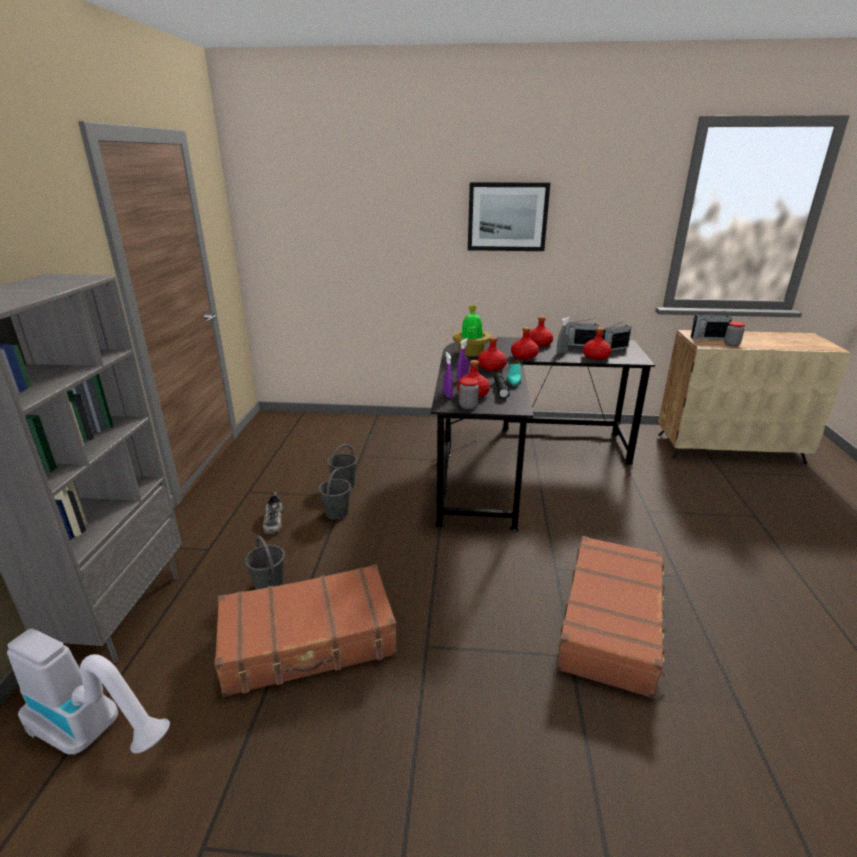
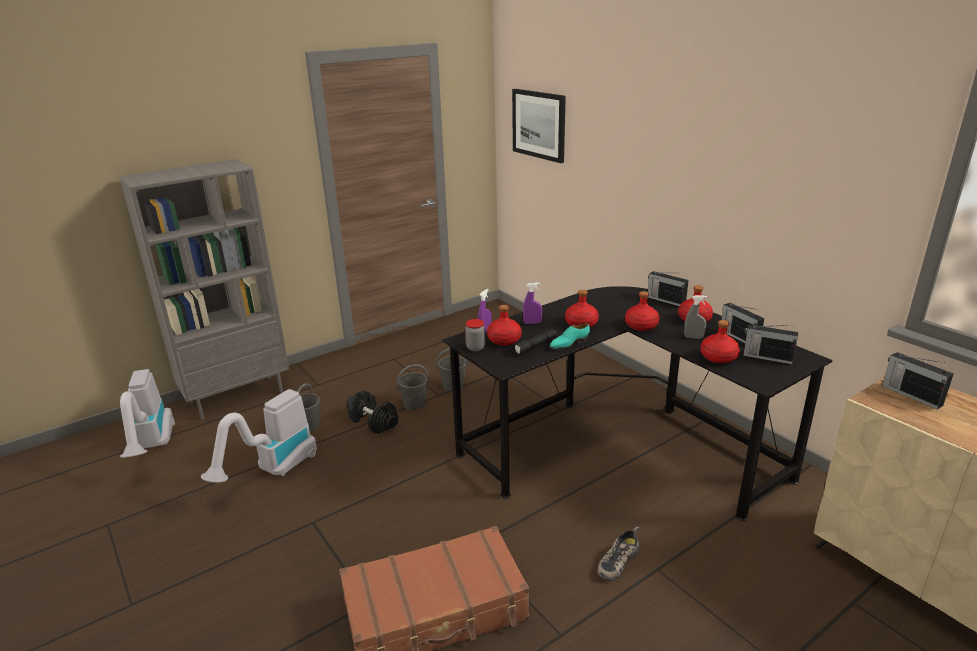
camera: 50 degrees right, 0 degrees up
brown suitcase [215,564,397,697] -> vacuum cleaner [201,389,317,483]
shoe [263,492,284,534] -> shoe moved to [598,526,640,581]
potted plant [453,305,491,356] -> none
picture [468,182,550,251] -> picture moved to [512,89,566,163]
jar [724,322,745,347] -> none
none -> black dumbbell [347,390,398,434]
none -> radio [648,271,689,306]

